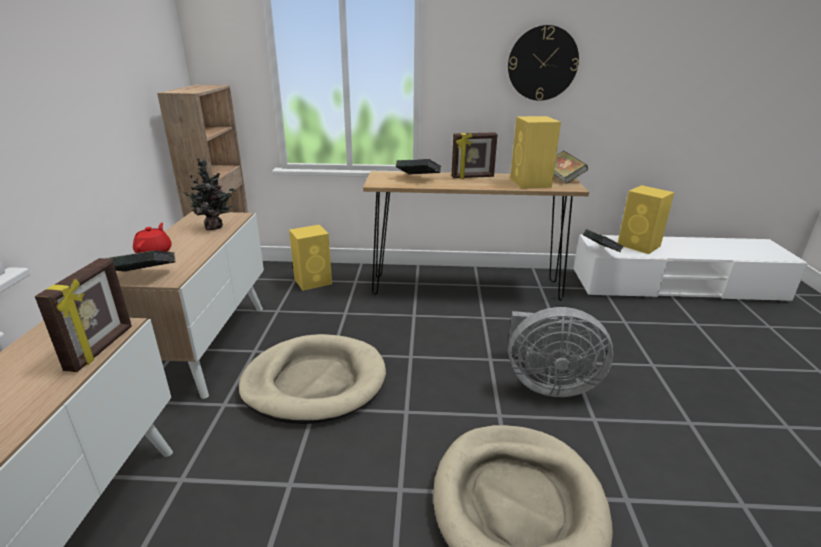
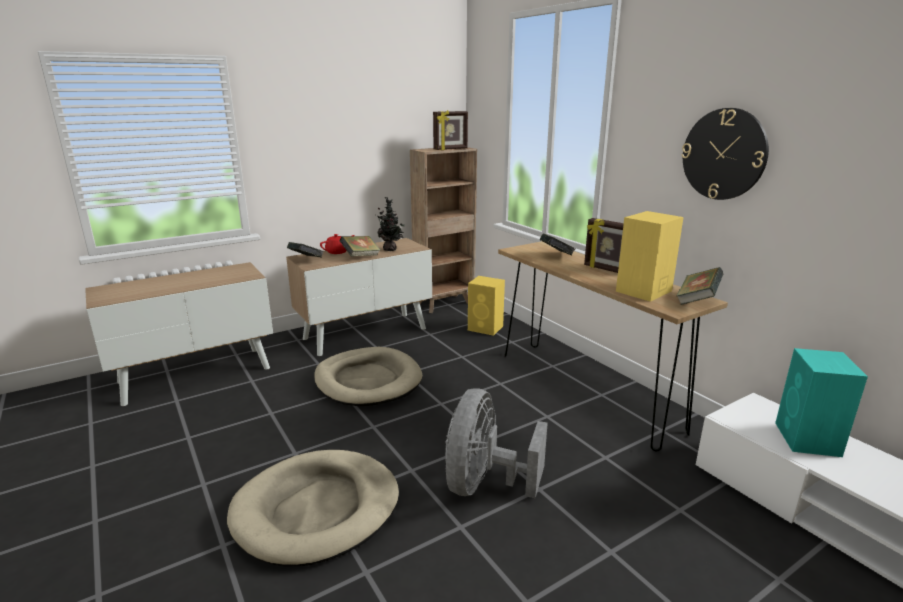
camera: 55 degrees right, 5 degrees down
picture frame [35,258,132,372] -> picture frame moved to [433,110,468,150]
grey fan [508,307,613,397] -> grey fan turned 45 degrees clockwise [445,388,548,498]
book [583,229,624,252] -> book moved to [340,236,380,256]
yellow speaker [618,185,674,254] -> turquoise speaker [775,348,868,457]

